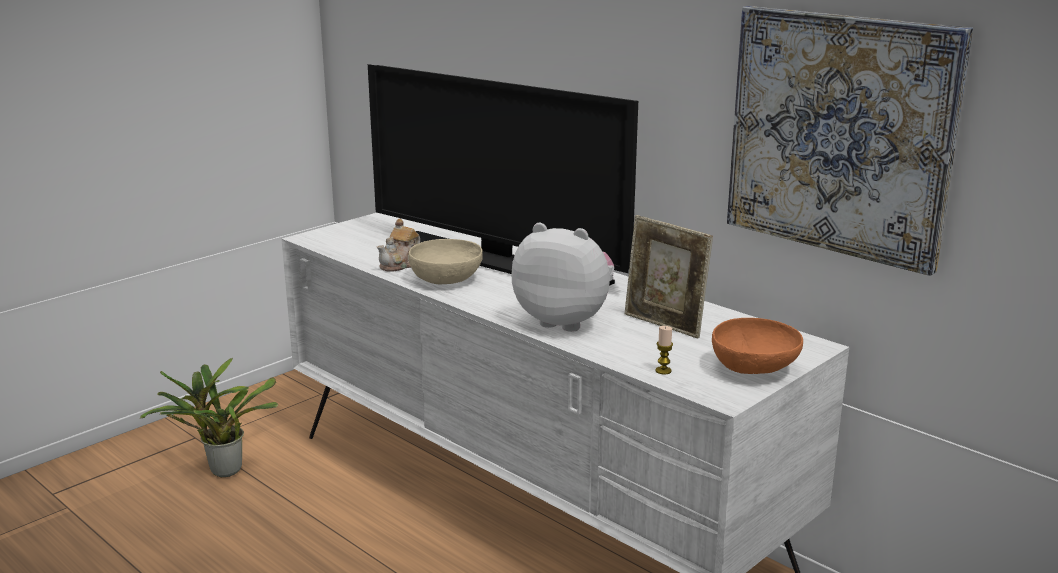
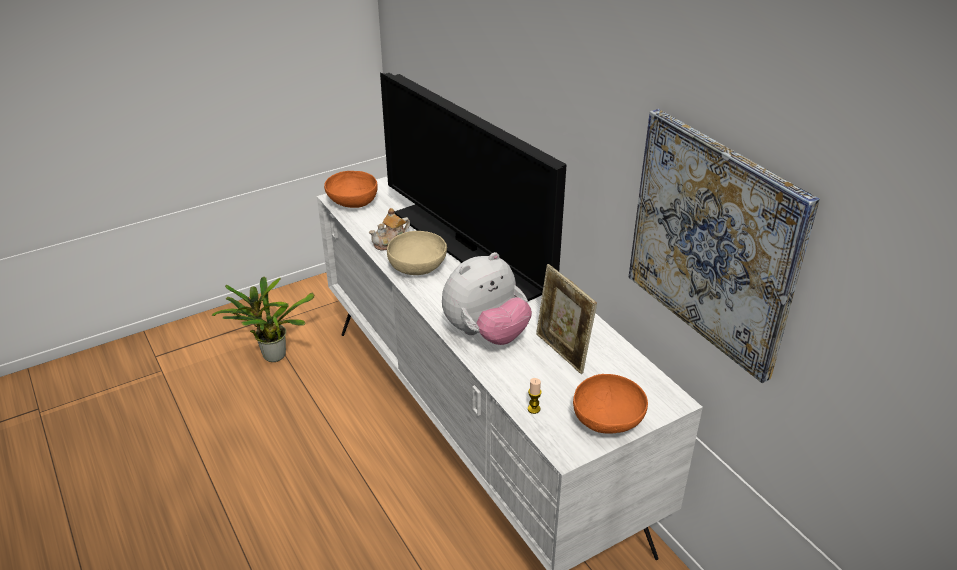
camera: 15 degrees right, 15 degrees up
plush toy [512,223,614,332] -> plush toy turned 105 degrees clockwise [442,252,532,345]
none -> orange bowl [324,171,378,208]

